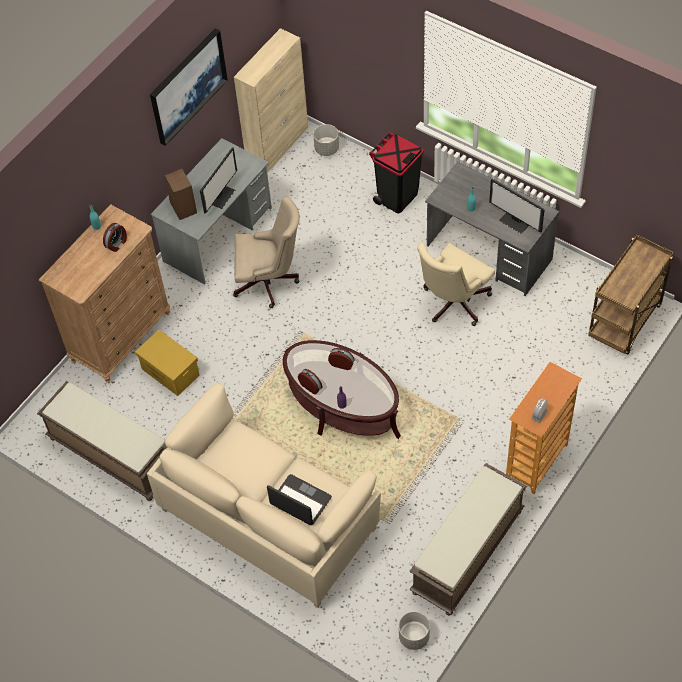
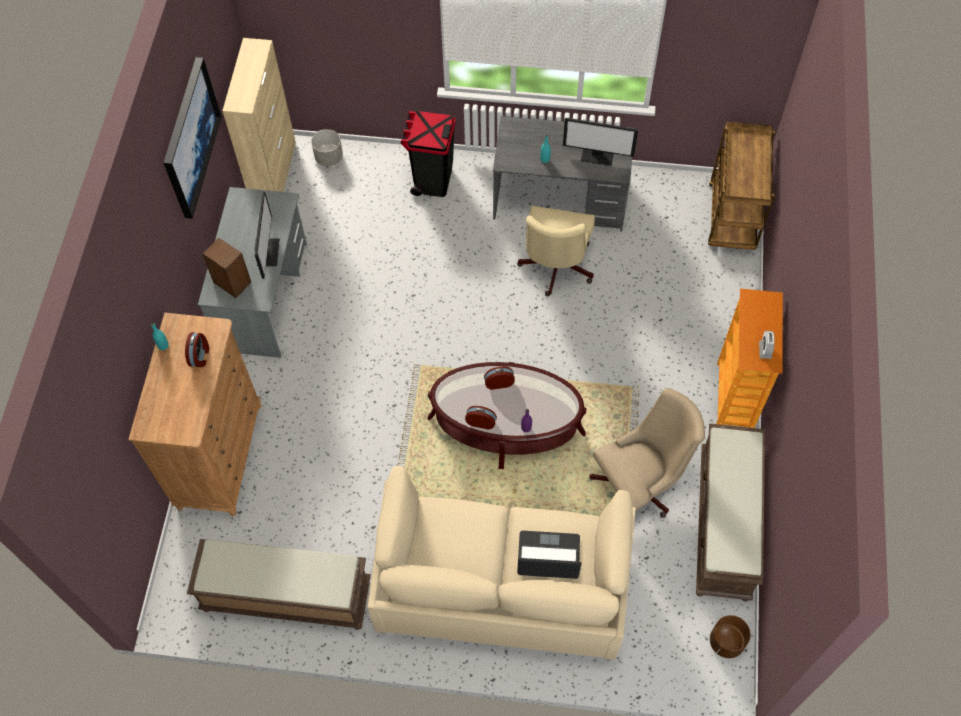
camera: 30 degrees left, 5 degrees up
yellow storage box [135,330,199,396] -> none
beige office chair [233,197,300,308] -> beige office chair moved to [589,388,705,518]
grey planter [399,611,430,650] -> brown planter [710,615,751,658]

